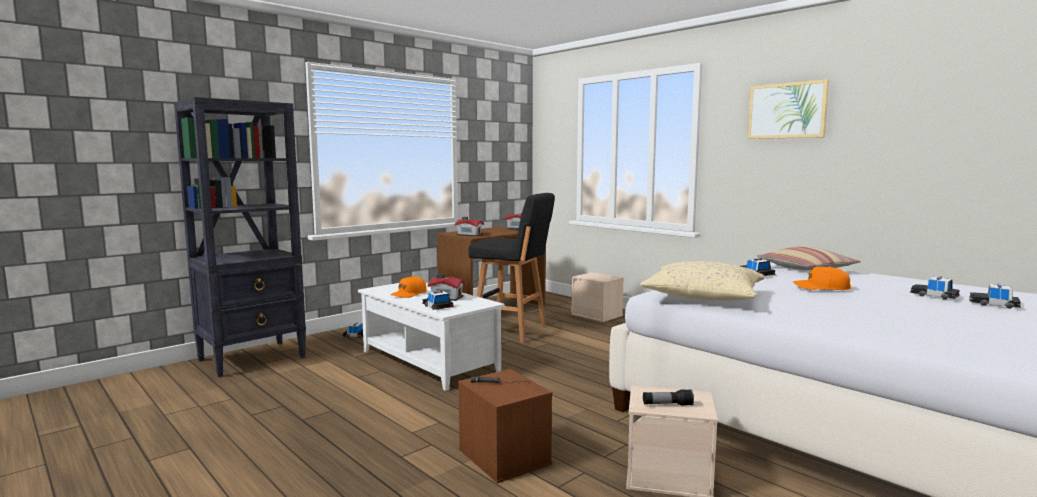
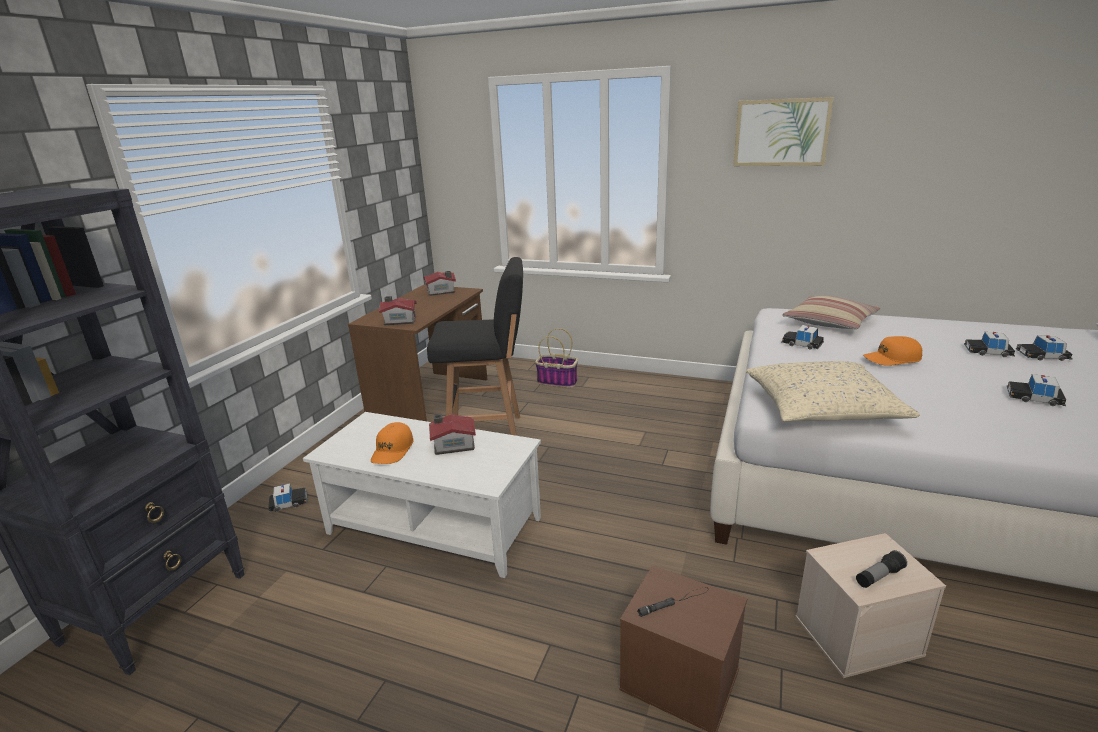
camera: 25 degrees left, 15 degrees up
toy car [422,291,454,310] -> toy car moved to [1007,374,1066,406]
beige storage box [571,272,624,322] -> basket [535,328,578,388]

